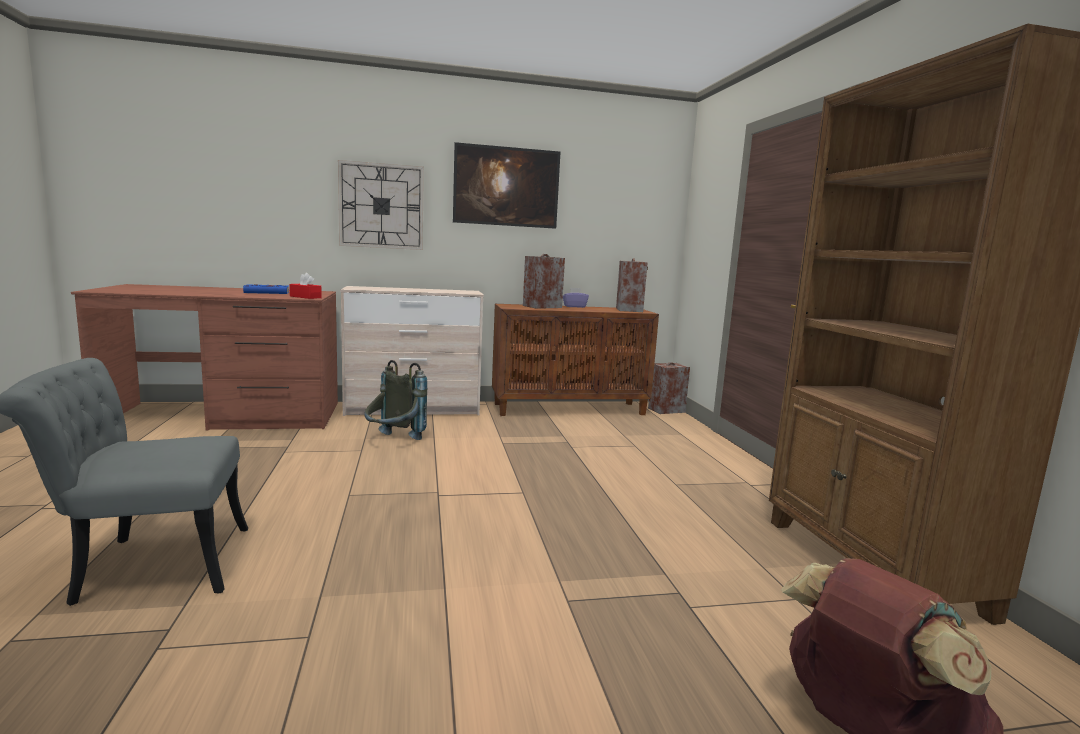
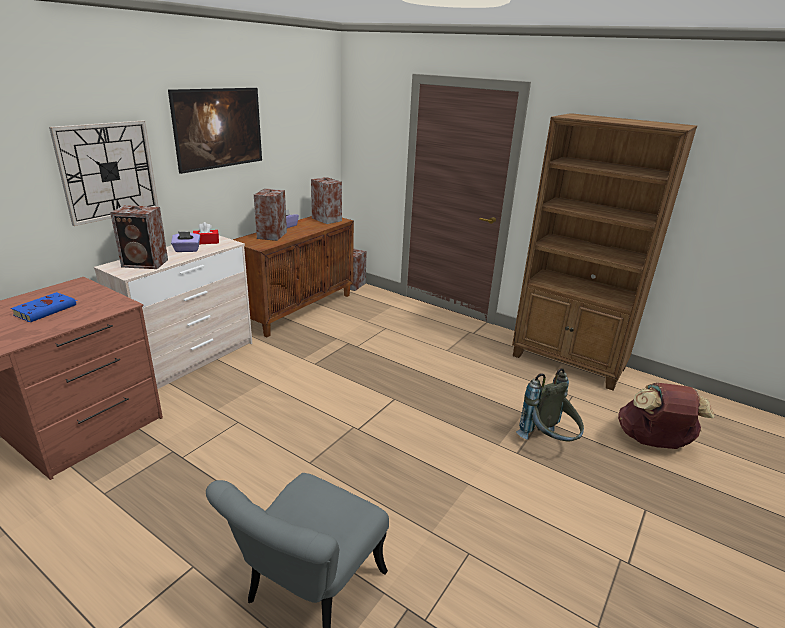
camera: 45 degrees left, 15 degrees up
red tissue box [289,273,322,299] -> red tissue box moved to [193,222,219,244]
grey backpack [364,360,427,440] -> grey backpack moved to [516,368,584,442]
none -> speaker [110,205,168,269]
none -> purple tissue box [171,232,200,252]

